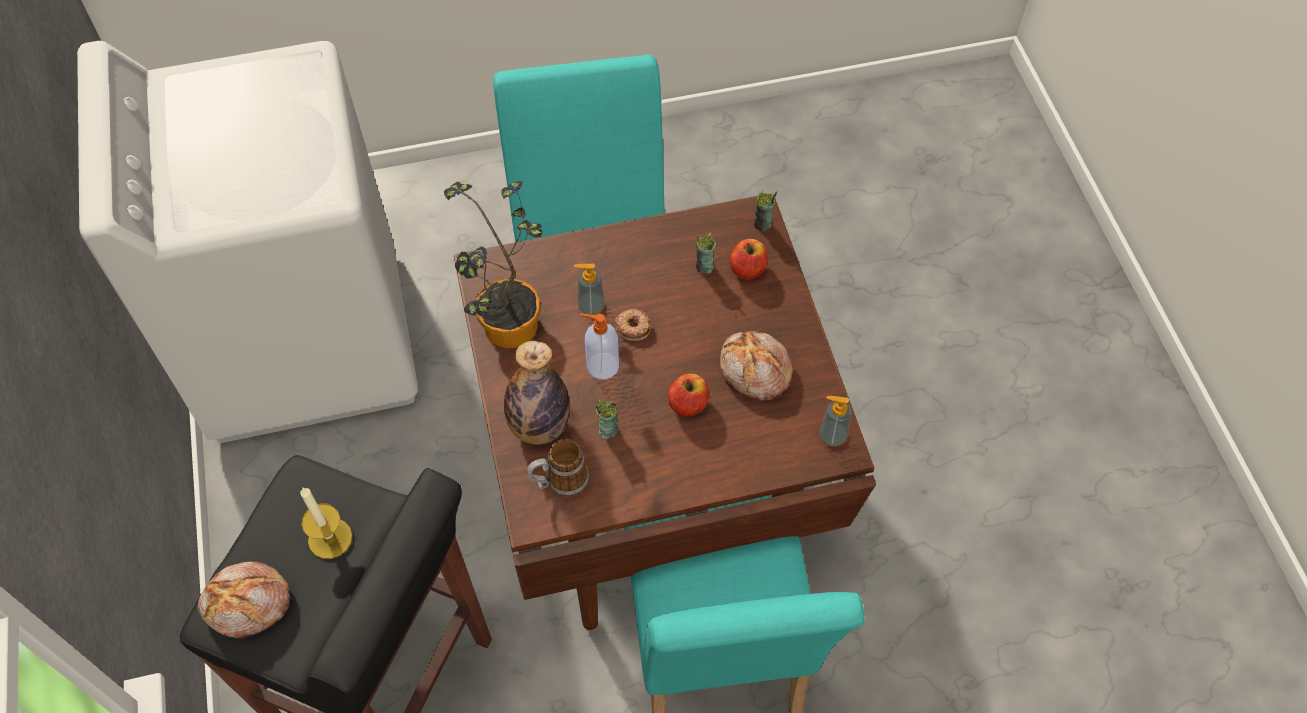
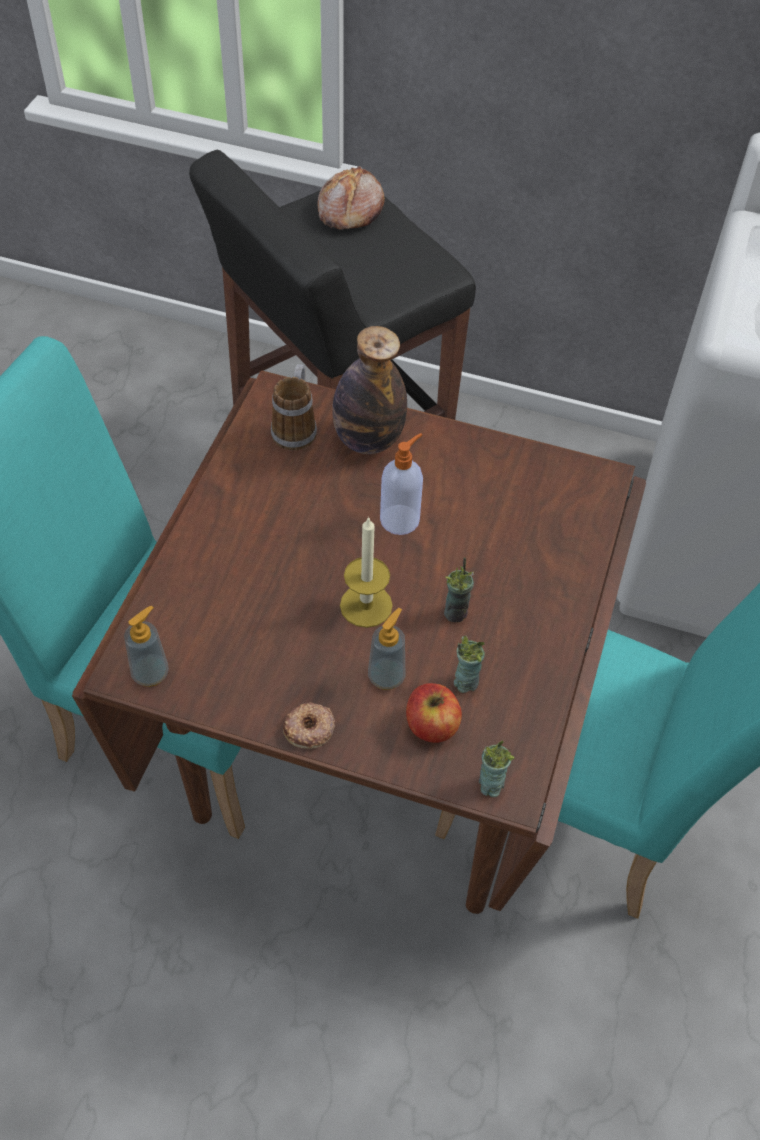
camera: 120 degrees right, 5 degrees down
candle [300,487,352,559] -> candle moved to [340,517,393,628]
potted plant [444,181,542,348] -> none
soap dispenser [574,264,605,315] -> soap dispenser moved to [368,608,405,690]
cup [595,398,618,440] -> cup moved to [444,558,474,622]
donut [615,309,651,341] -> donut moved to [283,702,335,749]
apple [668,374,709,416] -> none
bread [720,331,793,401] -> none

